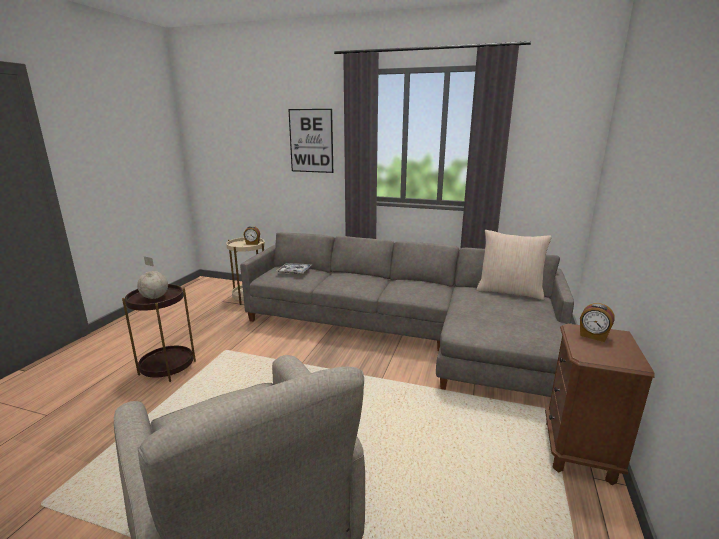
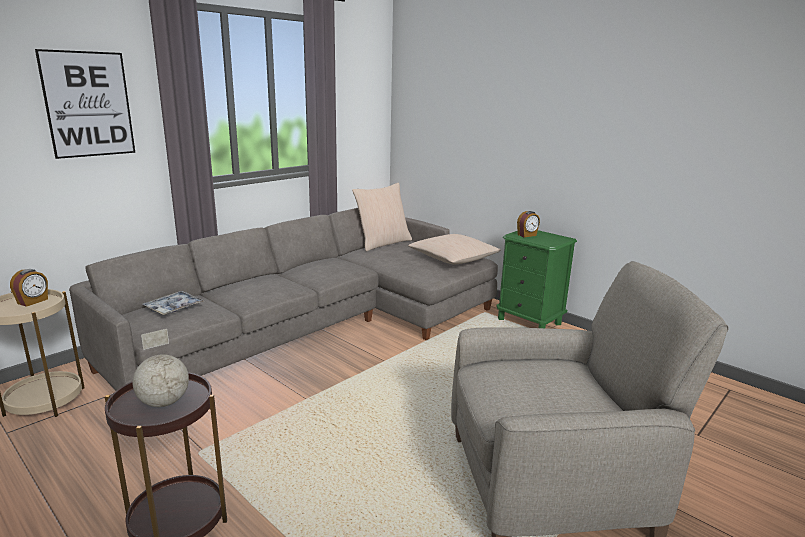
camera: 65 degrees left, 0 degrees up
brown nightstand [545,324,655,485] -> green nightstand [496,230,577,328]
none -> beige pillow [408,234,501,264]

